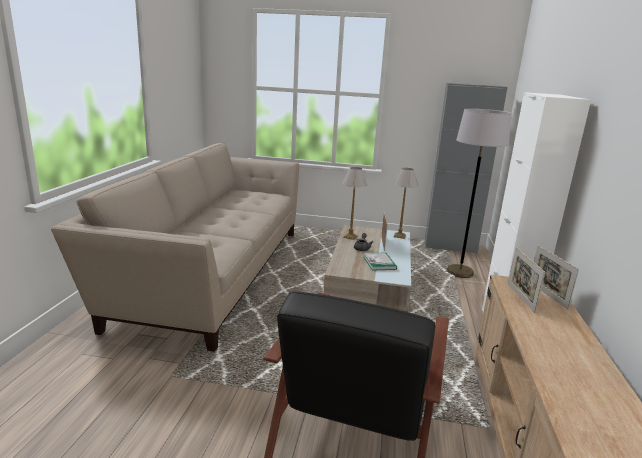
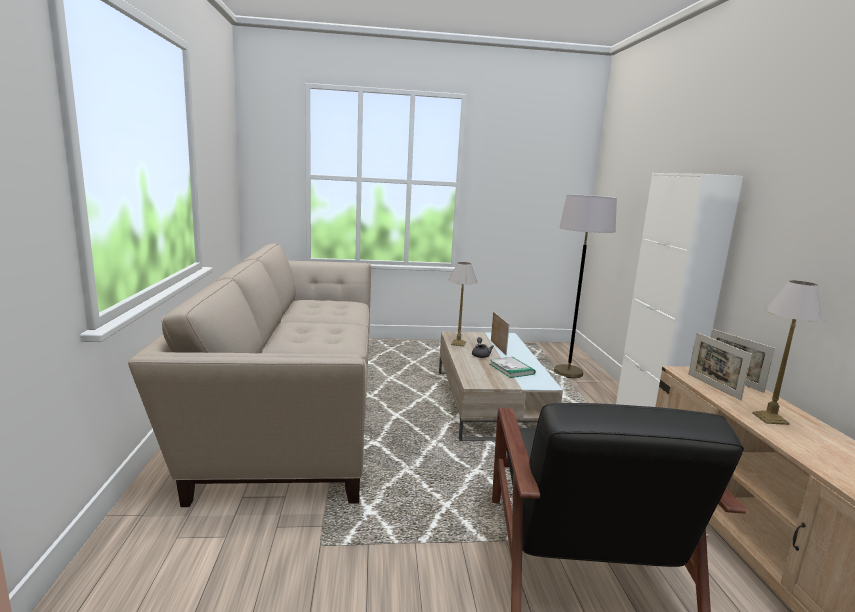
camera: 15 degrees left, 5 degrees down
table lamp [393,168,418,239] -> table lamp moved to [752,280,828,425]
grey cabinet [425,83,508,254] -> none

